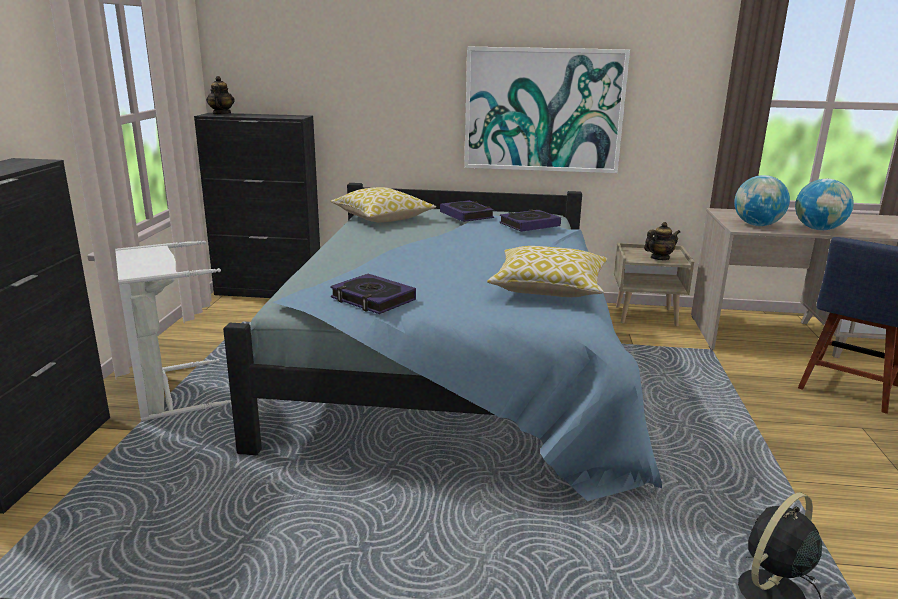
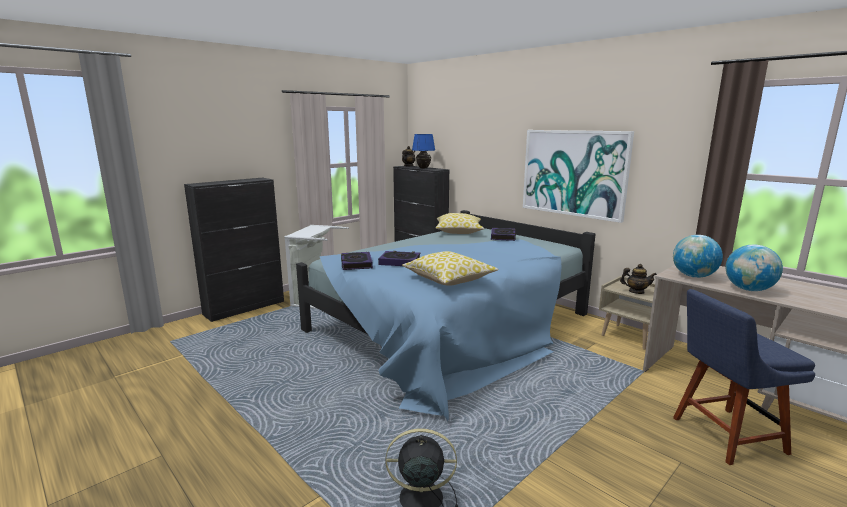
camera: 40 degrees right, 5 degrees down
book [499,210,561,232] -> book moved to [378,251,420,266]
none -> blue table lamp [412,134,435,168]

